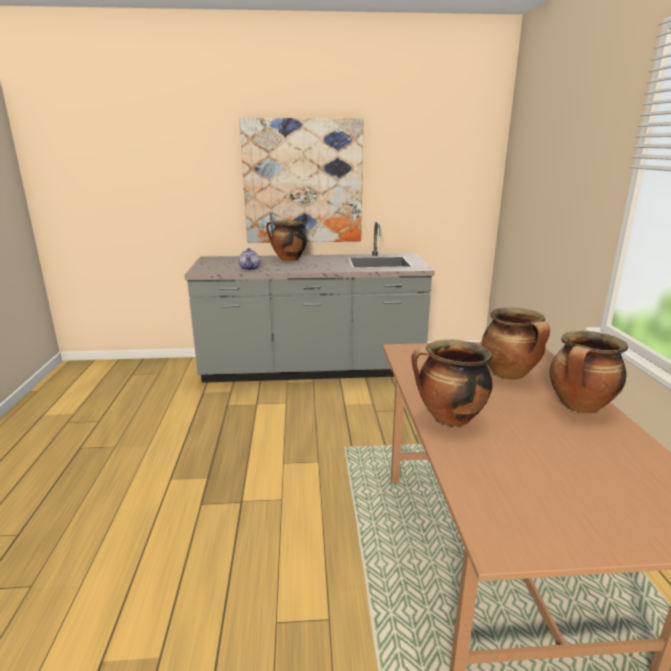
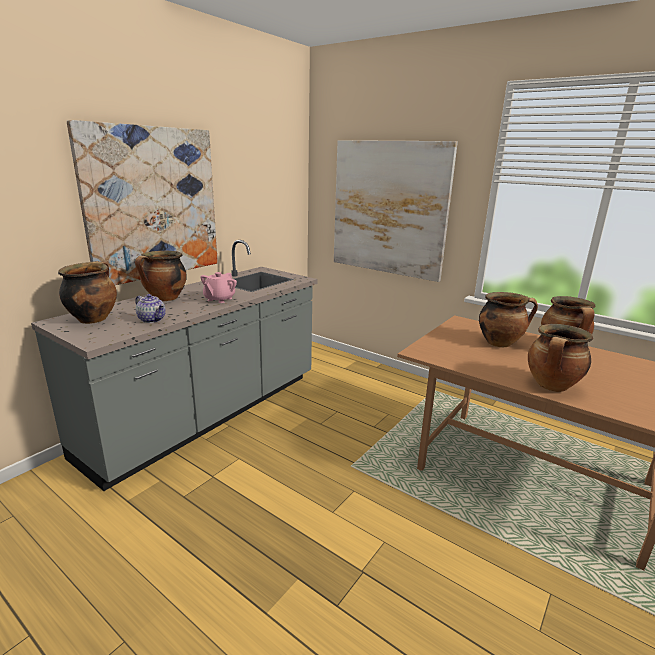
camera: 50 degrees left, 0 degrees up
none -> cooking pot [58,261,117,324]
none -> pink teapot [200,272,237,303]
none -> picture [334,140,458,282]

